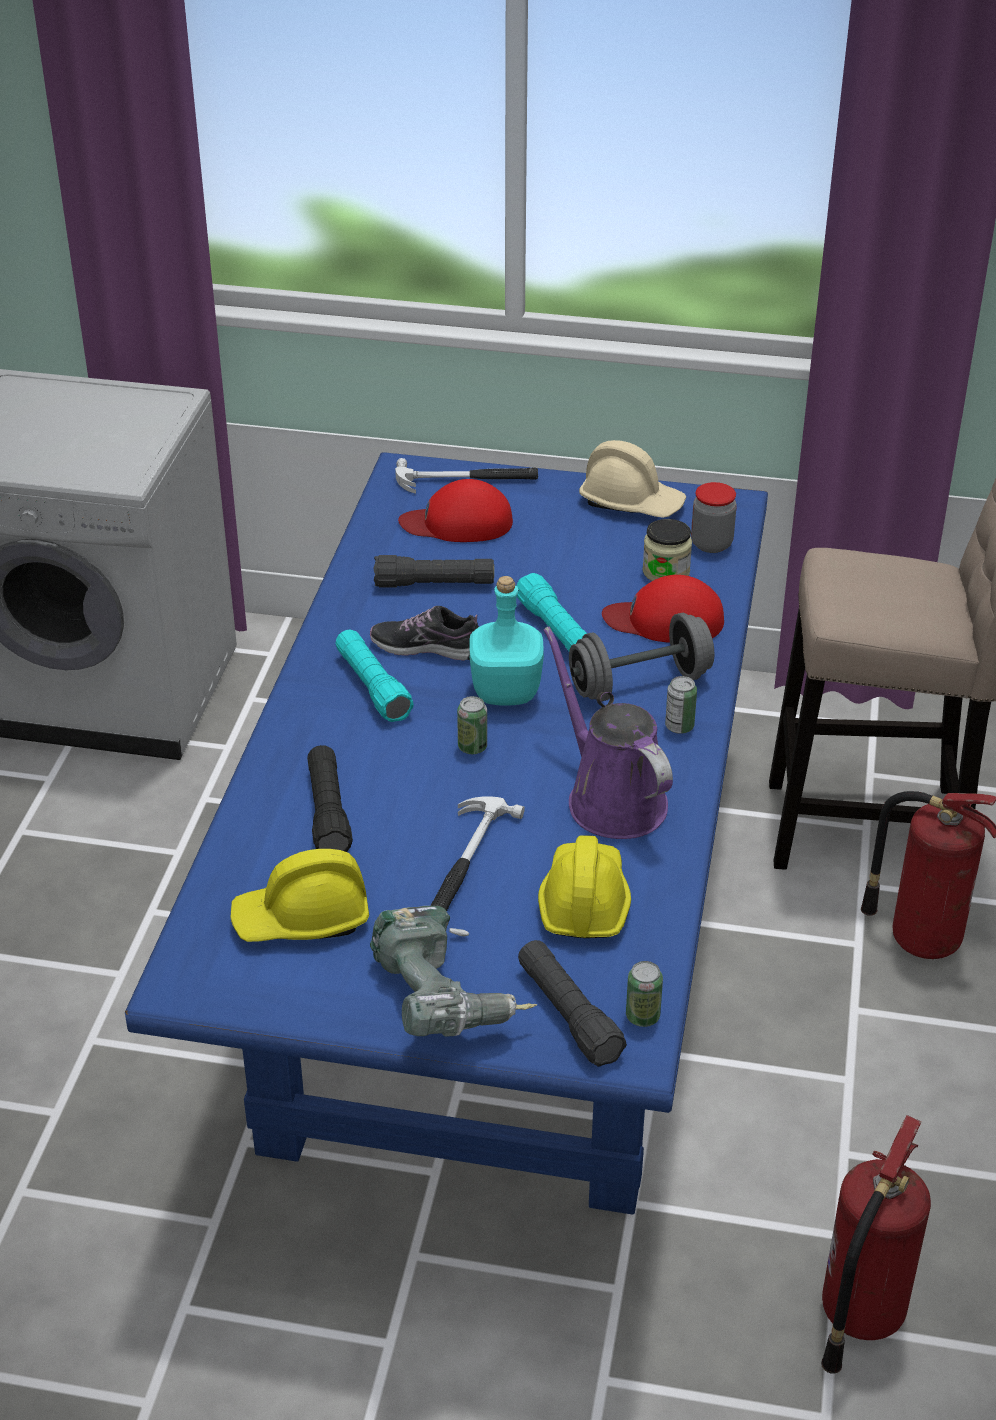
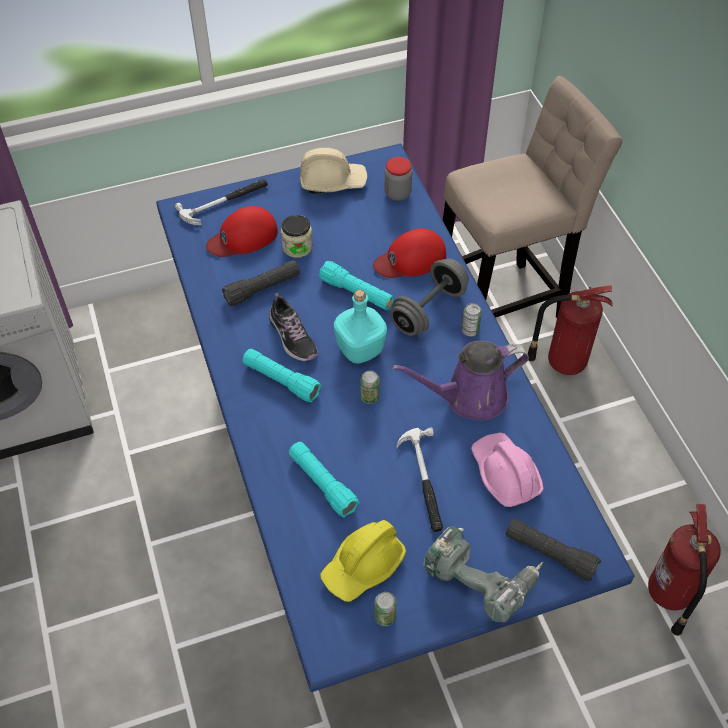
camera: 30 degrees left, 15 degrees up
black flashlight [307,745,353,852] -> turquoise flashlight [289,442,360,518]
shoe [370,606,479,661] -> shoe turned 105 degrees counterclockwise [269,293,318,361]
yellow hard hat [538,835,631,938] -> pink hard hat [471,433,544,507]
purple watering can [544,627,673,839] -> purple watering can turned 45 degrees counterclockwise [392,341,529,421]
can [626,961,663,1027] -> can moved to [374,592,397,626]
jar [642,519,692,581] -> jar moved to [281,215,313,258]

